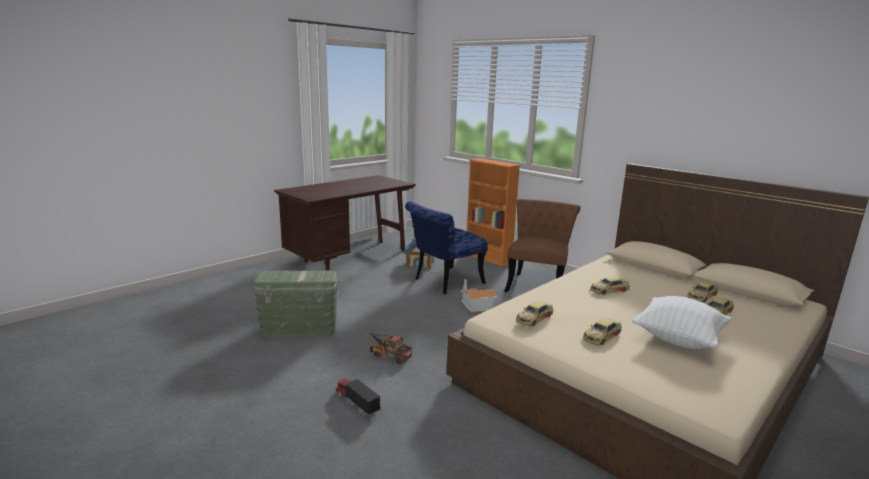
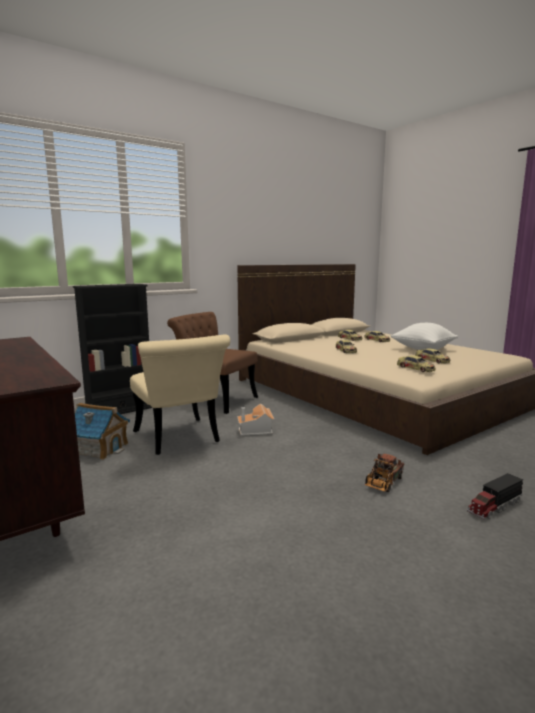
camera: 80 degrees left, 5 degrees down
green storage box [252,271,340,338] -> none
blue chair [405,201,488,294] -> beige chair [130,334,230,455]
orange bookcase [467,158,521,267] -> black bookcase [73,284,152,414]

